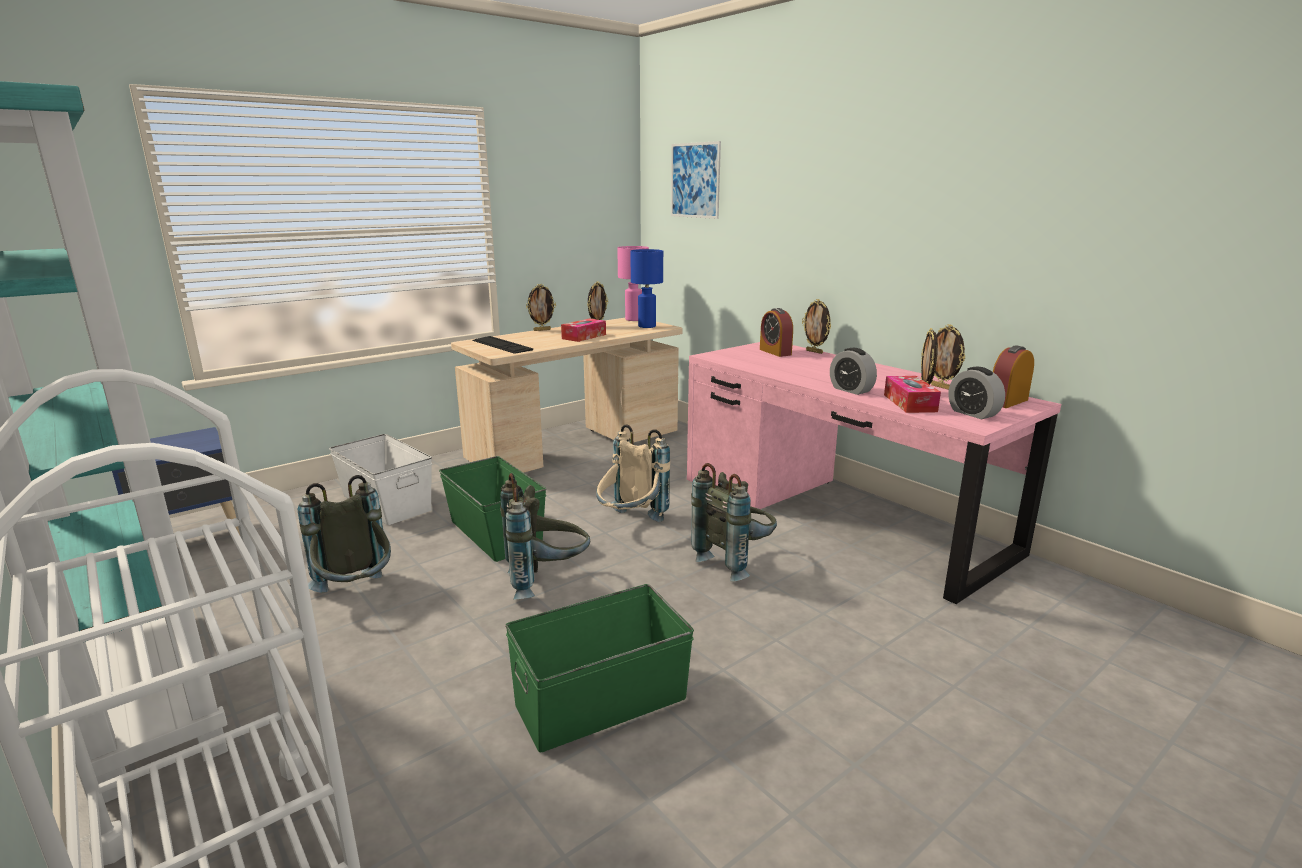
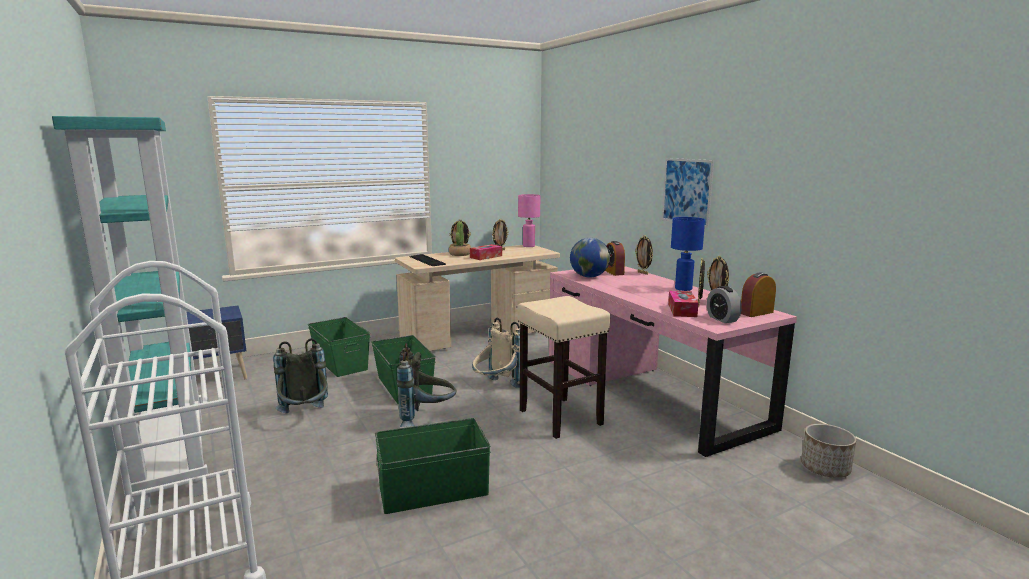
camera: 10 degrees right, 5 degrees down
white storage box [329,434,432,525] -> green storage box [308,317,370,377]
blue table lamp [630,249,663,328] -> blue table lamp moved to [671,217,705,291]
picture [671,141,721,219] -> picture moved to [662,158,714,228]
grey backpack [691,463,777,582] -> beige stool [517,296,610,439]
alarm clock [830,348,877,395] -> none
none -> potted plant [449,221,471,256]
none -> globe [570,238,610,278]
none -> planter [801,424,856,478]

